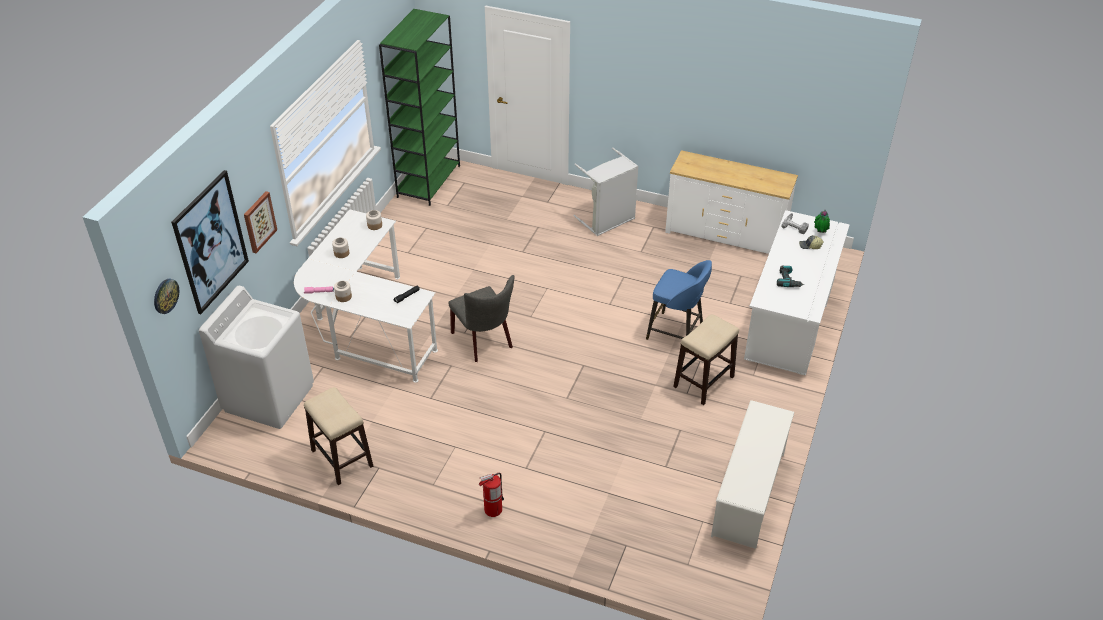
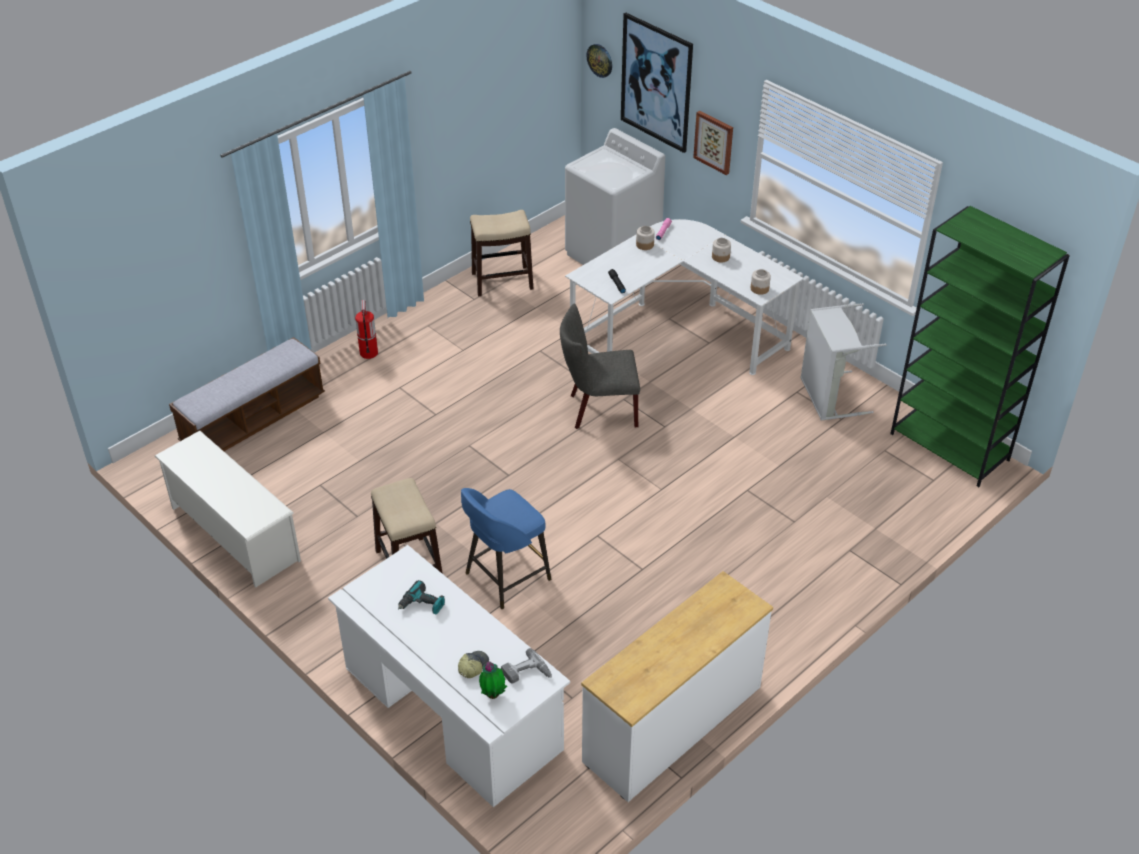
camera: 115 degrees right, 0 degrees up
grey laundry basket [574,147,639,236] -> grey laundry basket moved to [800,303,887,421]
none -> bench [169,337,325,451]

